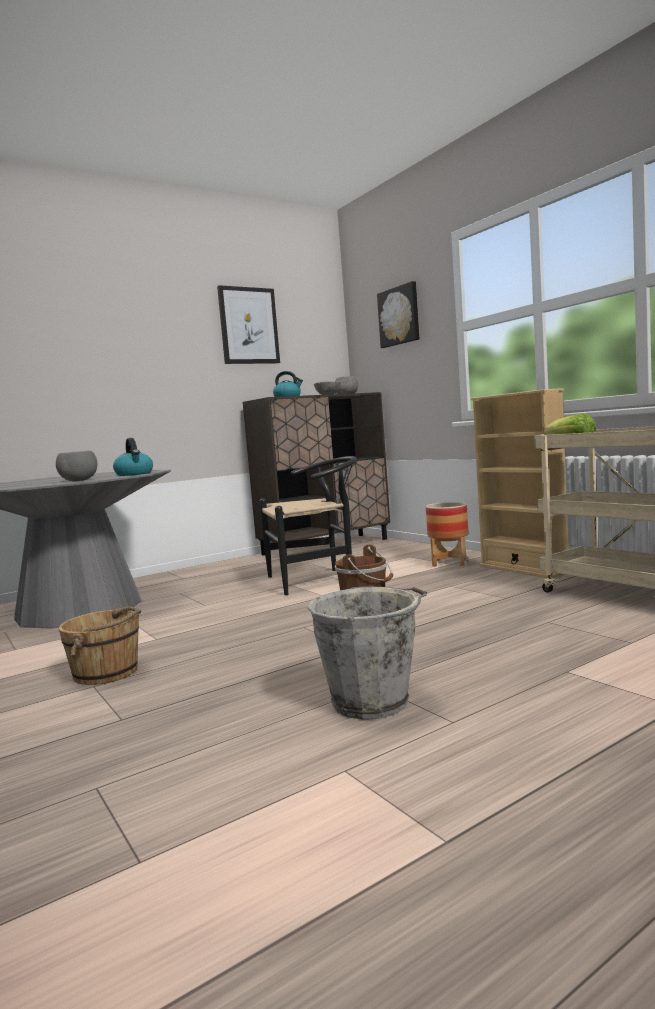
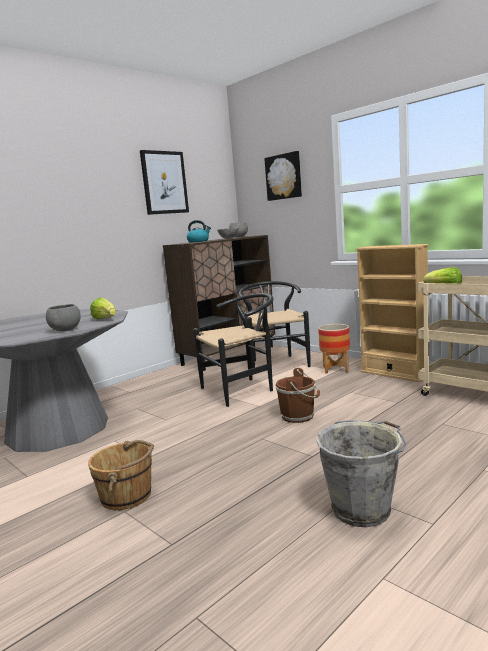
camera: 10 degrees left, 5 degrees up
kettle [113,438,153,476] -> lettuce [90,298,116,319]
none -> black chair [239,281,311,368]

